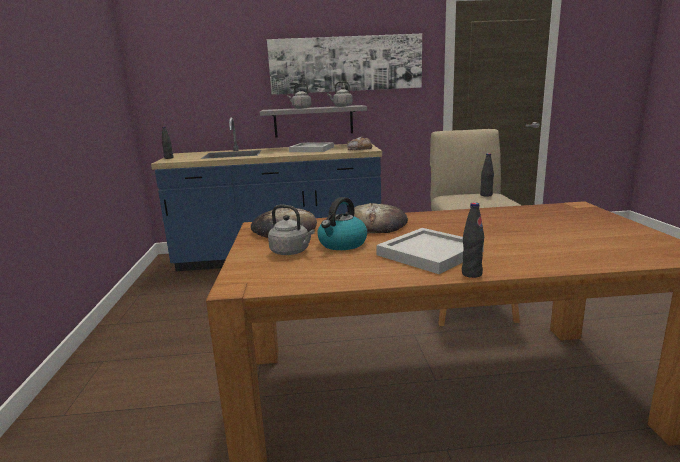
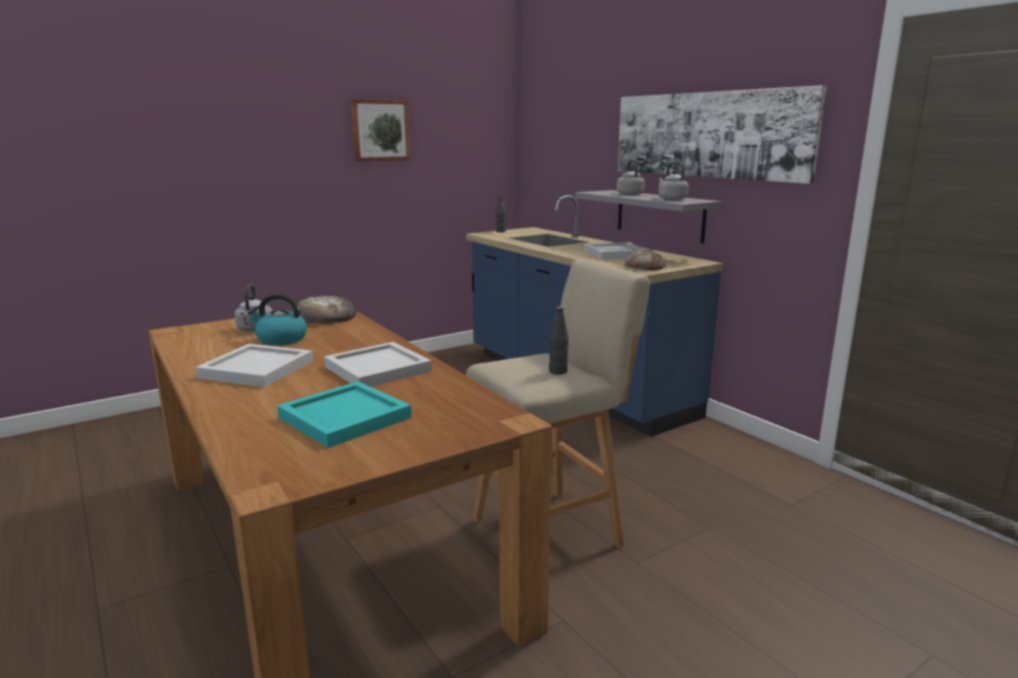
camera: 60 degrees right, 0 degrees up
bread [345,203,408,233] -> none
black bottle [462,202,484,278] -> none
none -> turquoise tray [277,381,412,448]
none -> white tray [324,342,432,387]
none -> picture [351,99,410,161]

